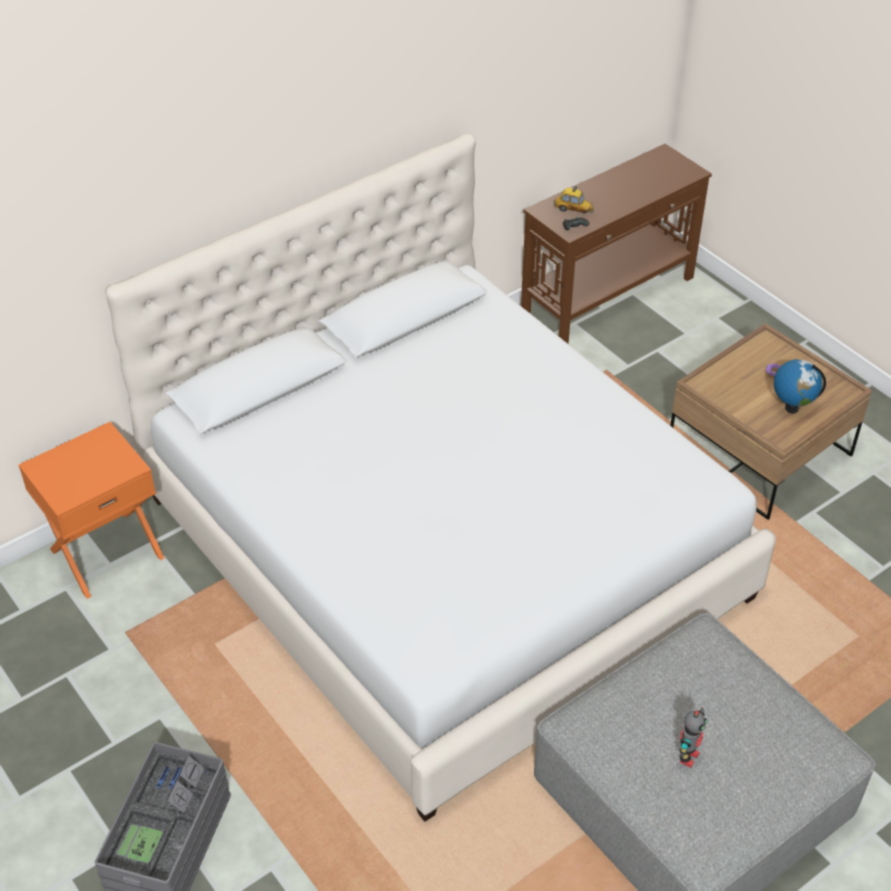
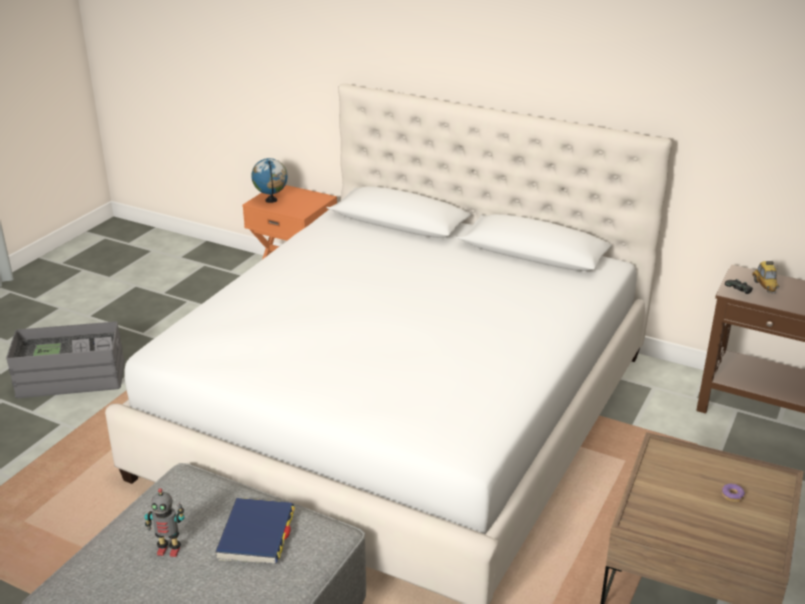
camera: 65 degrees right, 15 degrees down
globe [774,359,826,413] -> globe moved to [251,158,288,203]
none -> blue book [215,498,295,564]

